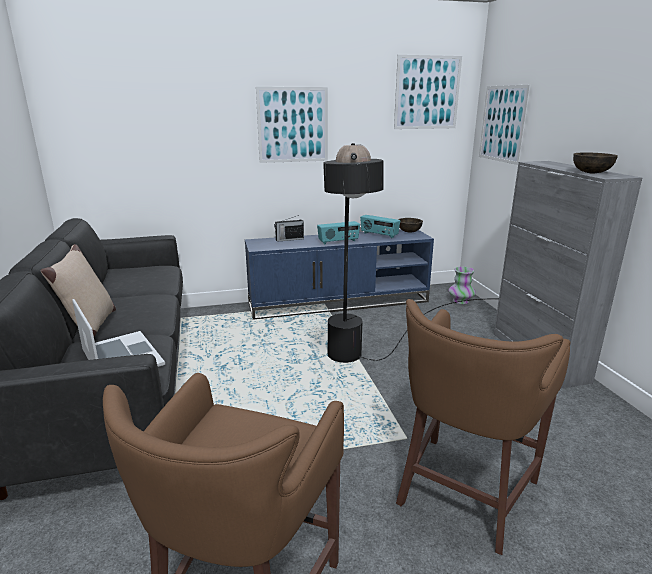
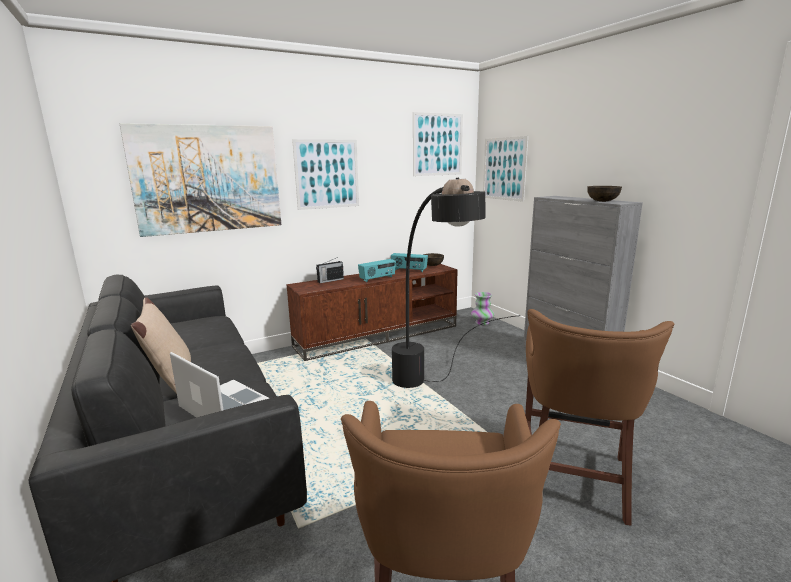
camera: 15 degrees left, 5 degrees down
blue tv stand [245,229,434,320] -> brown tv stand [286,264,458,361]
none -> picture [119,123,281,237]

